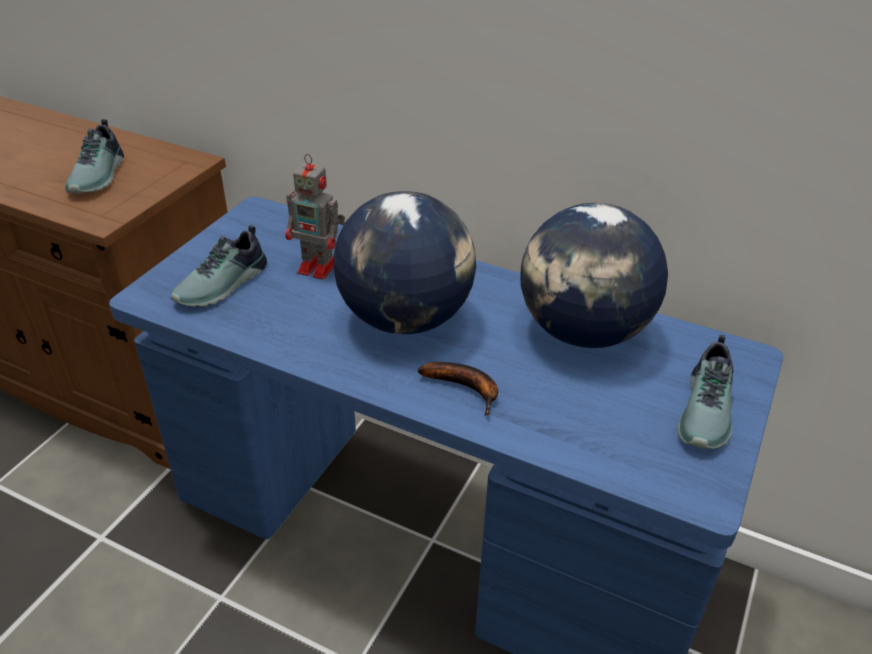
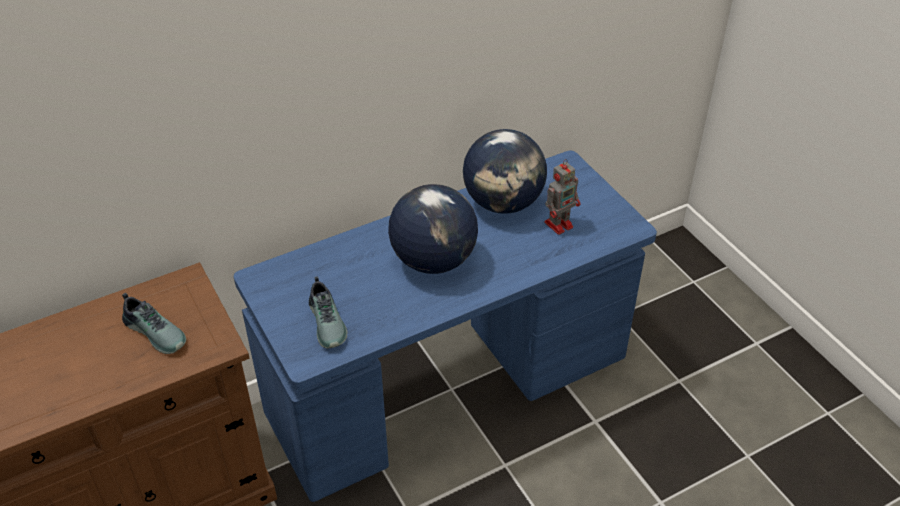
camera: 55 degrees left, 5 degrees up
toy robot [285,154,345,279] -> toy robot moved to [544,159,580,235]
banana [418,362,498,416] -> none
shoe [677,334,733,449] -> none

